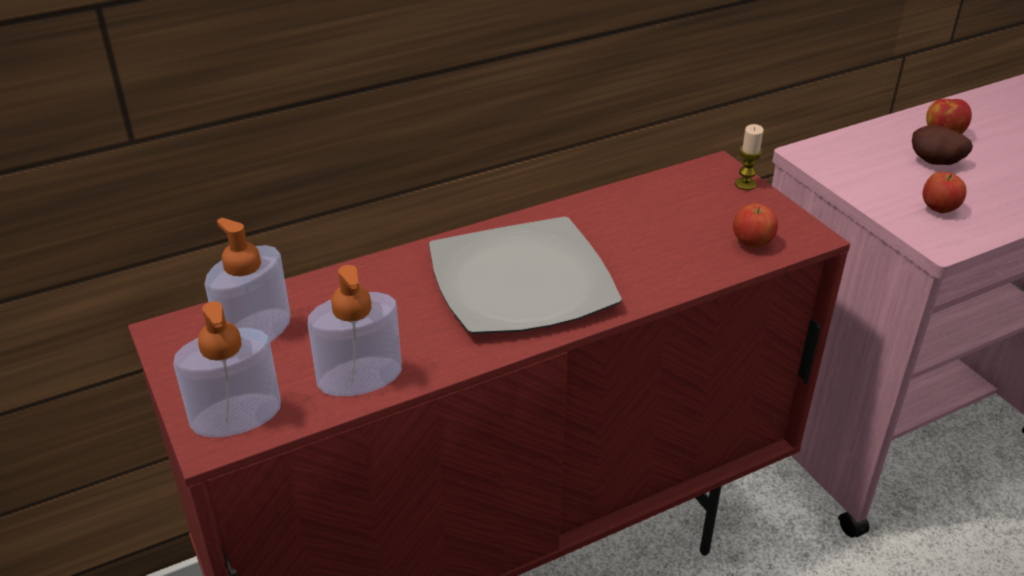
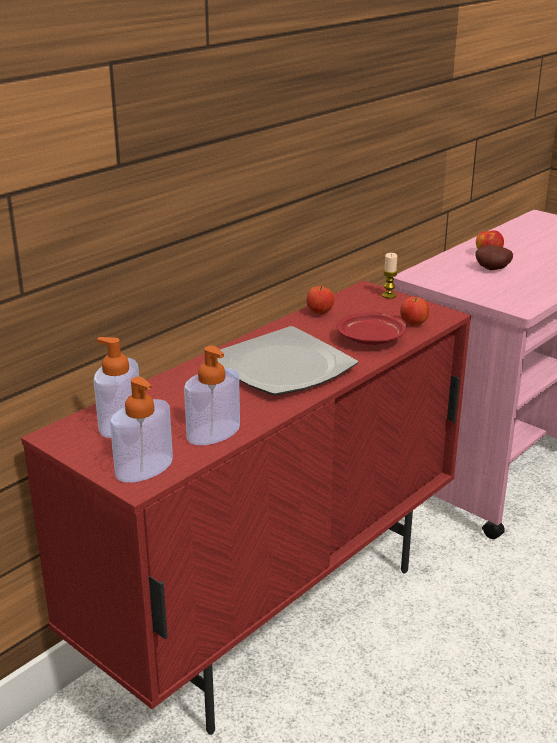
camera: 20 degrees left, 10 degrees down
apple [923,172,966,213] -> apple moved to [307,286,334,315]
none -> red plate [336,312,407,345]

